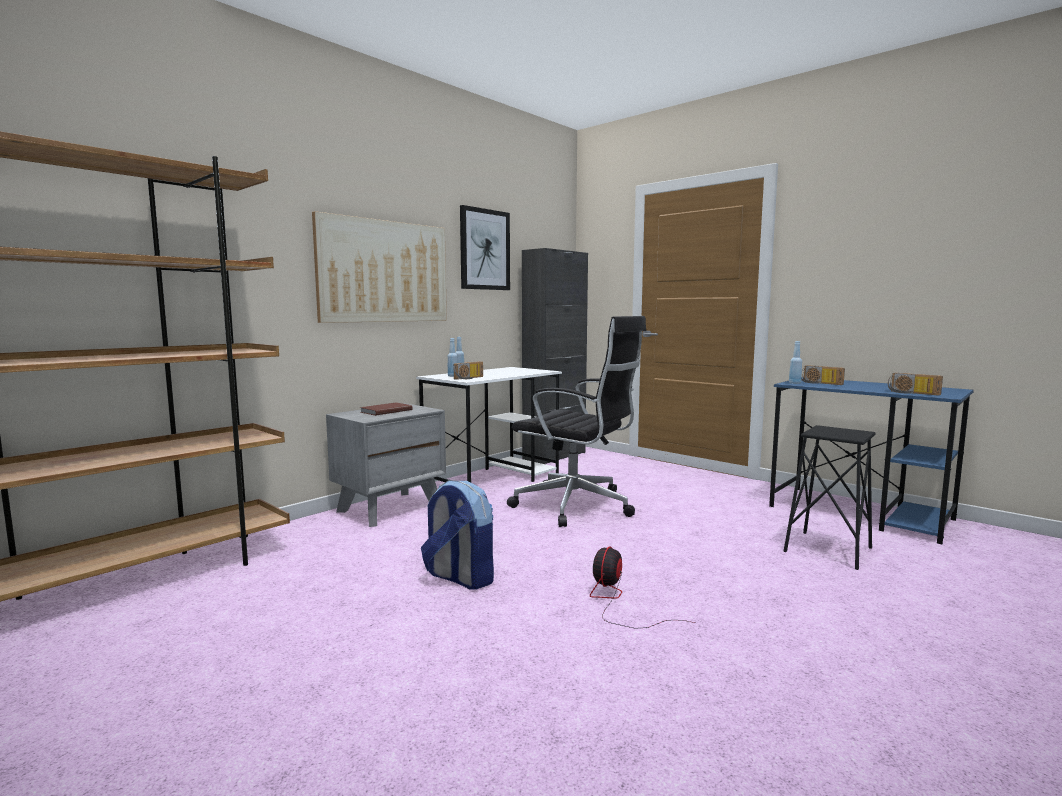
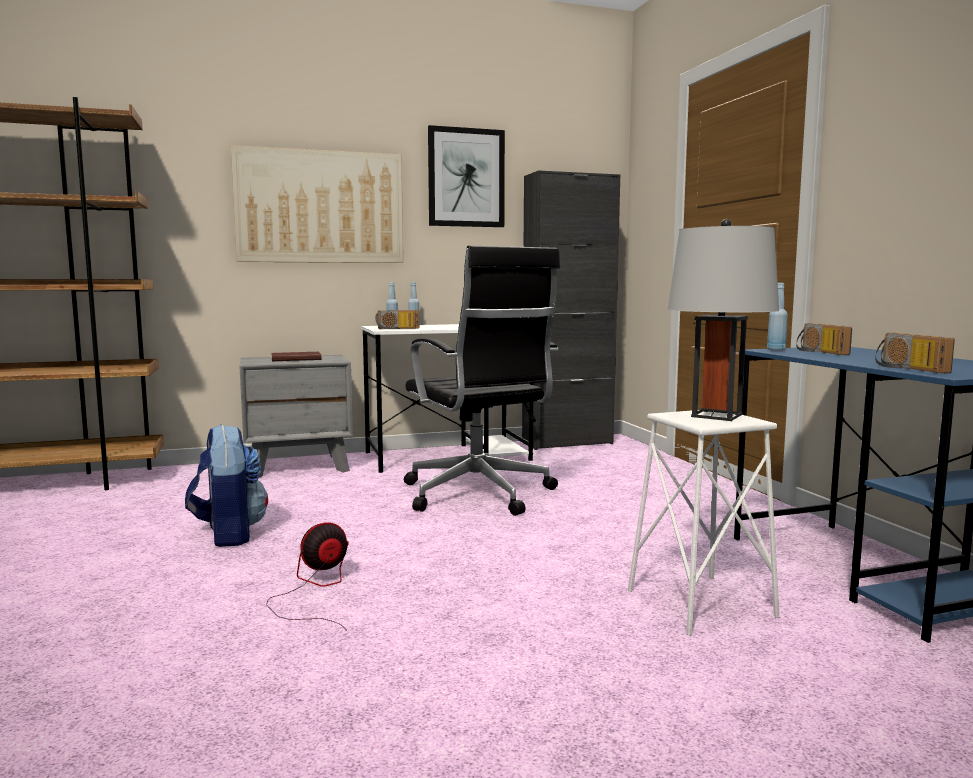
camera: 30 degrees right, 0 degrees up
black stool [784,425,875,570] -> white stool [628,410,780,636]
none -> grey table lamp [667,219,779,421]

